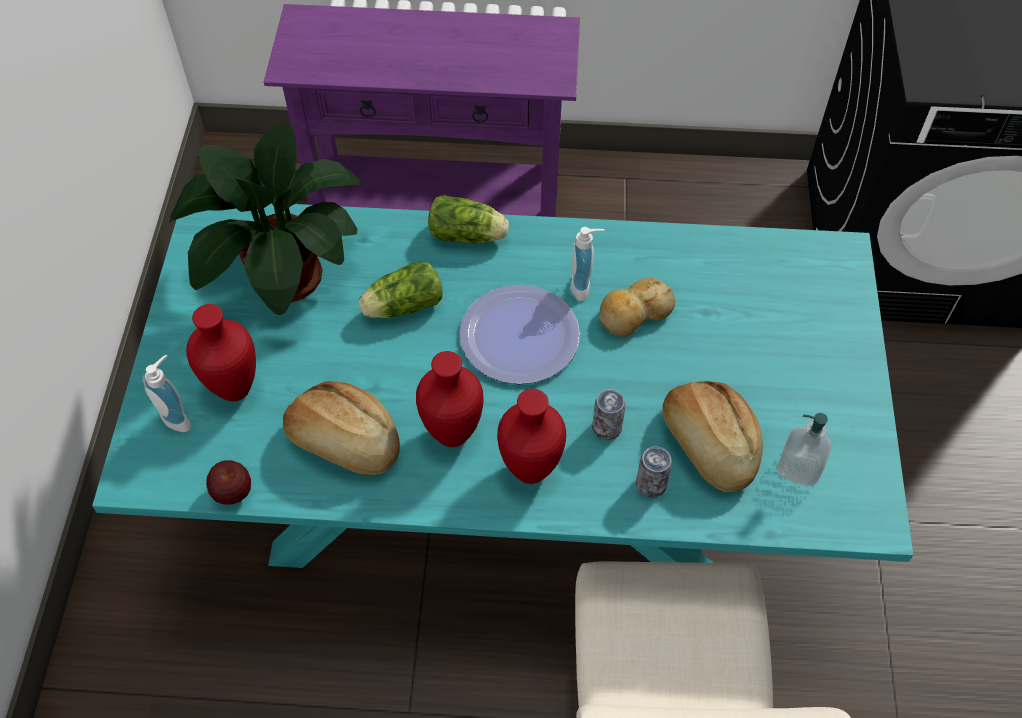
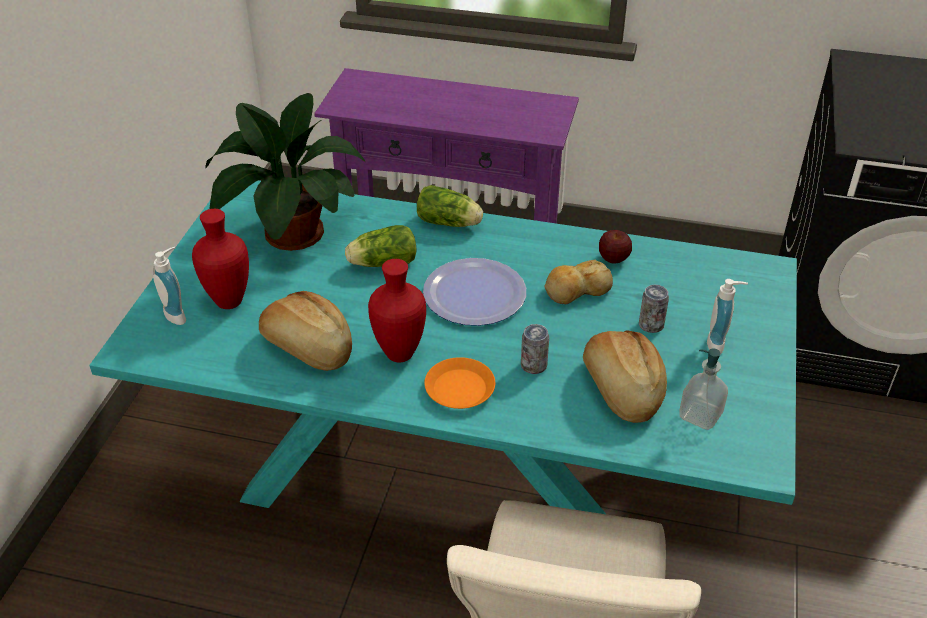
camera: 10 degrees right, 15 degrees down
apple [206,460,251,505] -> apple moved to [599,230,632,264]
red vase [497,389,566,484] -> orange plate [424,357,495,409]
soap dispenser [571,227,605,301] -> soap dispenser moved to [707,279,748,354]
can [636,447,672,498] -> can moved to [639,285,669,333]

